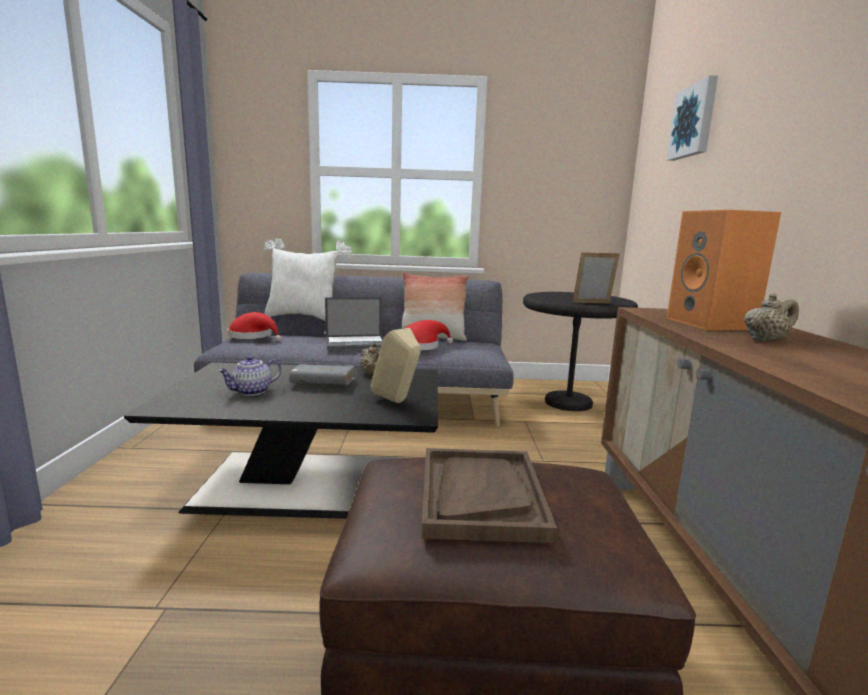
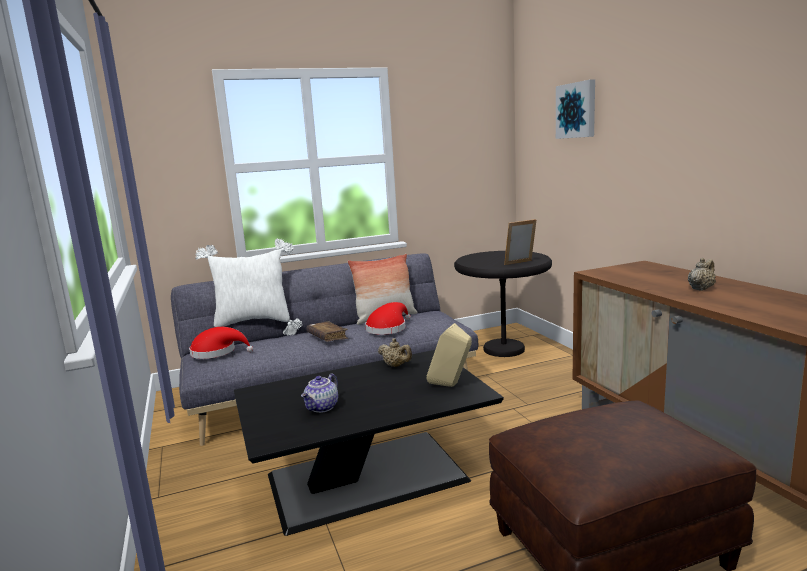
camera: 20 degrees left, 0 degrees up
grey book [289,364,355,385] -> none
laptop [325,297,383,350] -> brown book [307,321,348,342]
brown tray [422,448,557,543] -> none
orange speaker [667,210,781,331] -> none

